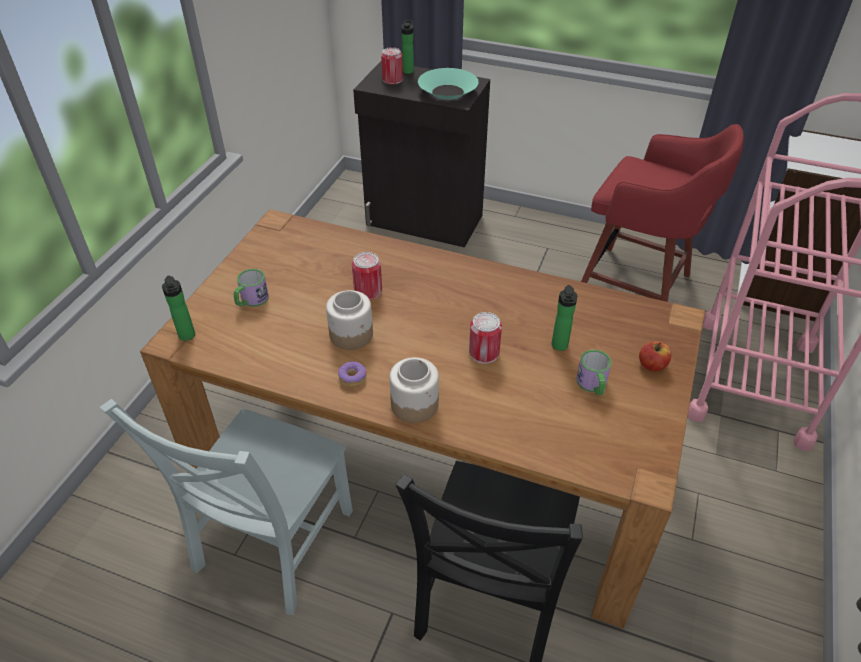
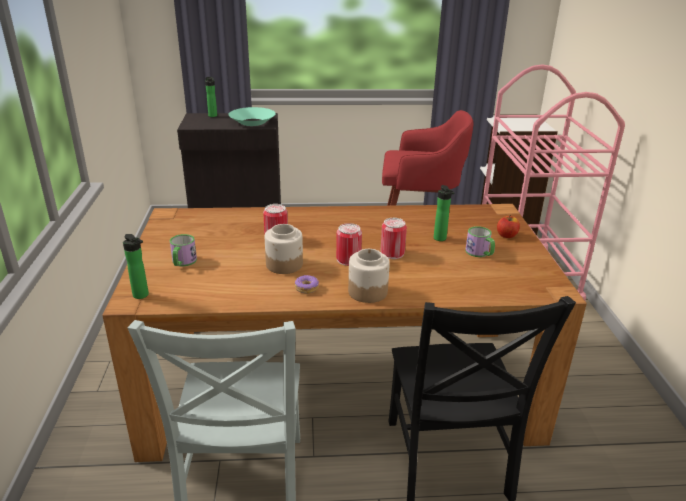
camera: 25 degrees left, 15 degrees down
can [381,47,403,84] -> can moved to [336,223,362,266]

